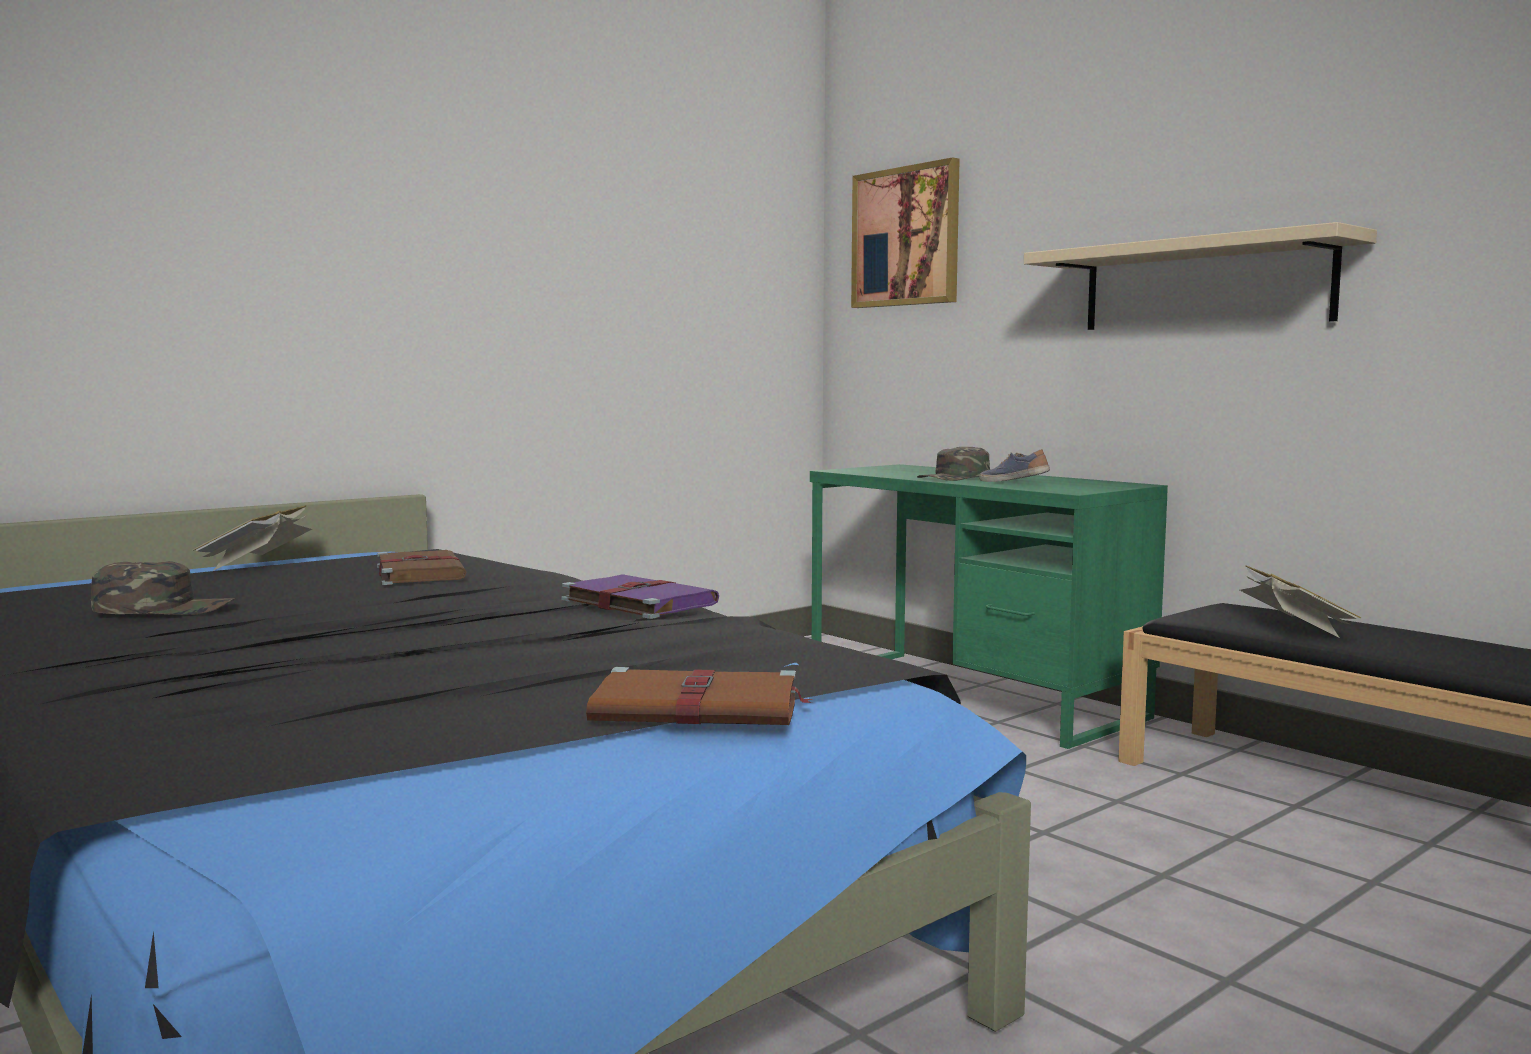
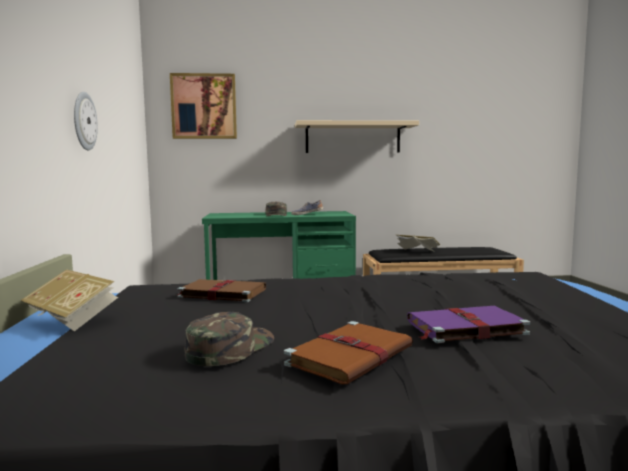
camera: 55 degrees left, 0 degrees up
purple book [561,574,719,619] -> purple book moved to [407,306,530,343]
brown book [586,667,812,725] -> brown book moved to [284,321,413,384]
none -> wall clock [74,92,98,150]

